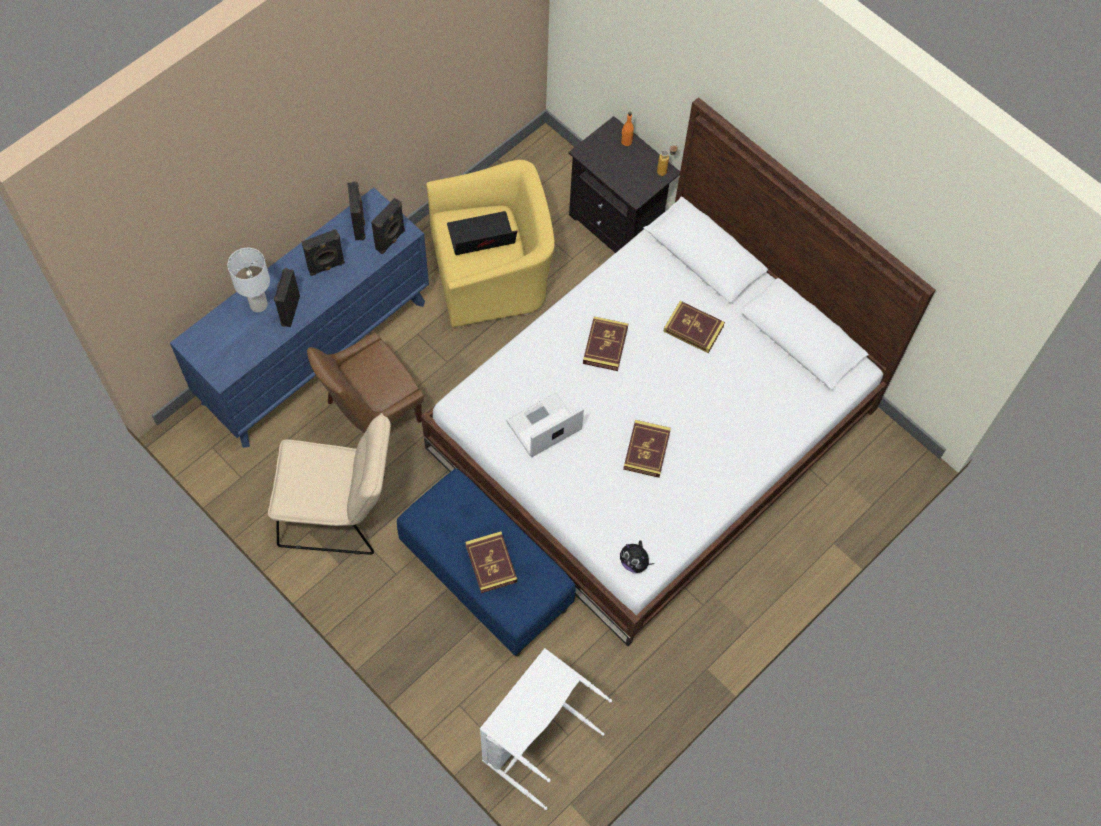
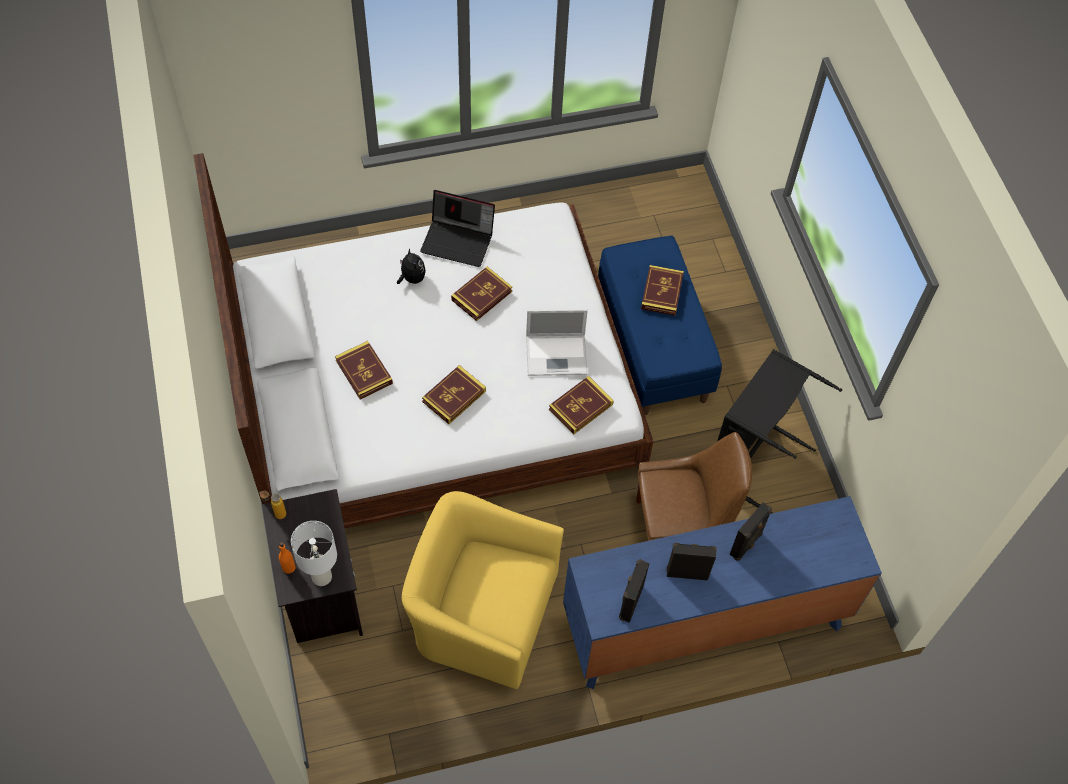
camera: 150 degrees left, 5 degrees down
white table lamp [228,248,270,312] -> white table lamp moved to [291,521,337,586]
beige chair [268,413,391,555] -> black laundry basket [717,349,842,514]
black speaker [371,198,405,254] -> none
laptop [447,211,518,255] -> laptop moved to [420,190,495,267]
white laundry basket [480,648,612,810] -> none
plush toy [620,541,654,573] -> plush toy moved to [397,248,426,284]
none -> book [549,376,614,434]

